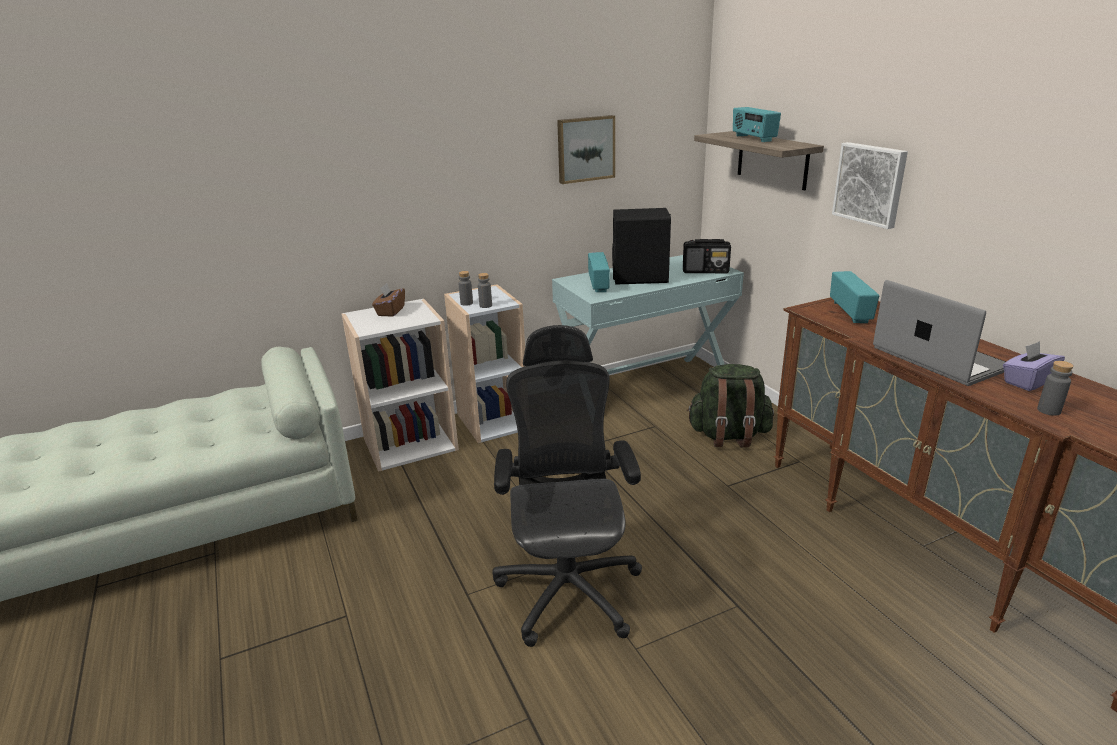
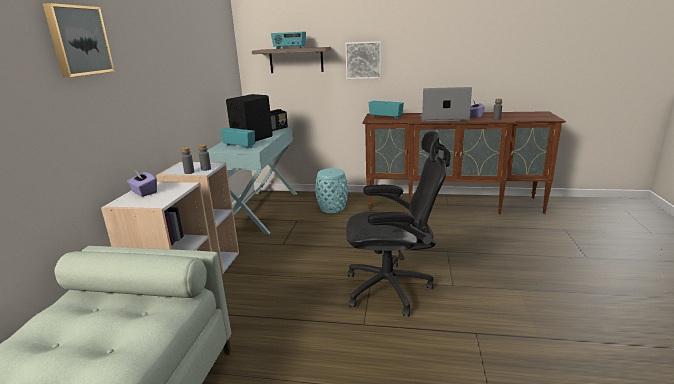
camera: 55 degrees left, 5 degrees down
brown tissue box [372,283,405,316] -> purple tissue box [127,171,157,197]
office chair [492,325,642,647] -> office chair turned 150 degrees clockwise [346,131,451,317]
picture [557,115,615,184] -> picture moved to [43,3,114,77]
green backpack [687,364,774,447] -> turquoise stool [315,168,348,213]

